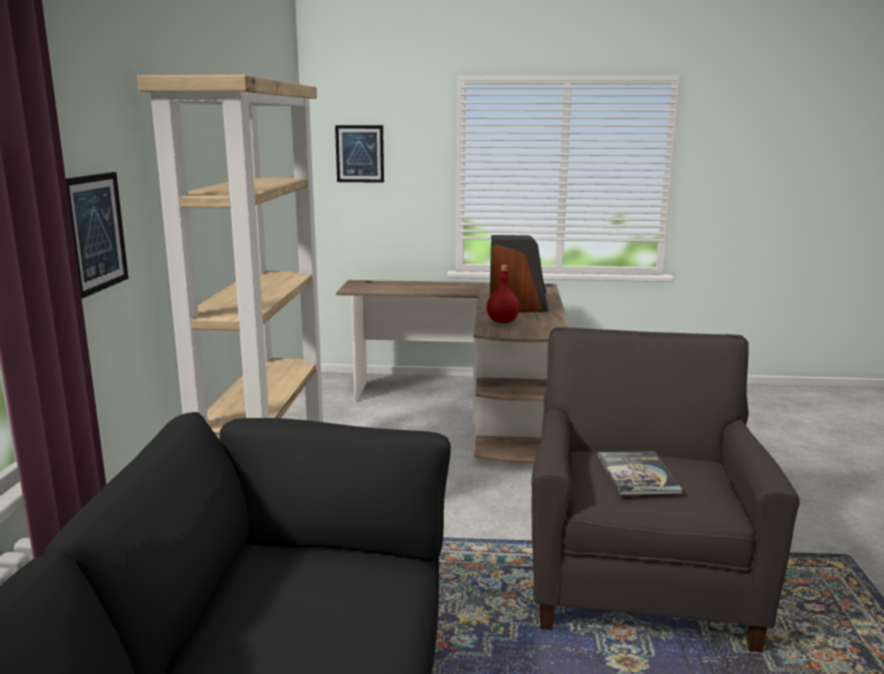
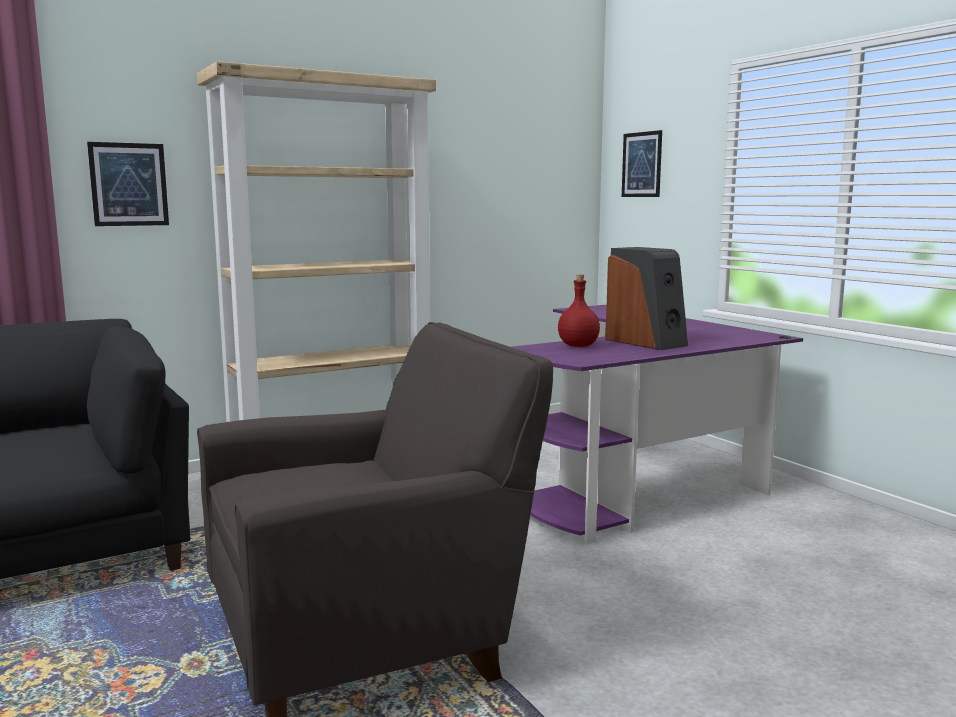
camera: 55 degrees right, 5 degrees down
brown desk [336,280,570,463] -> purple desk [512,305,803,545]
book [597,451,682,495] -> none

